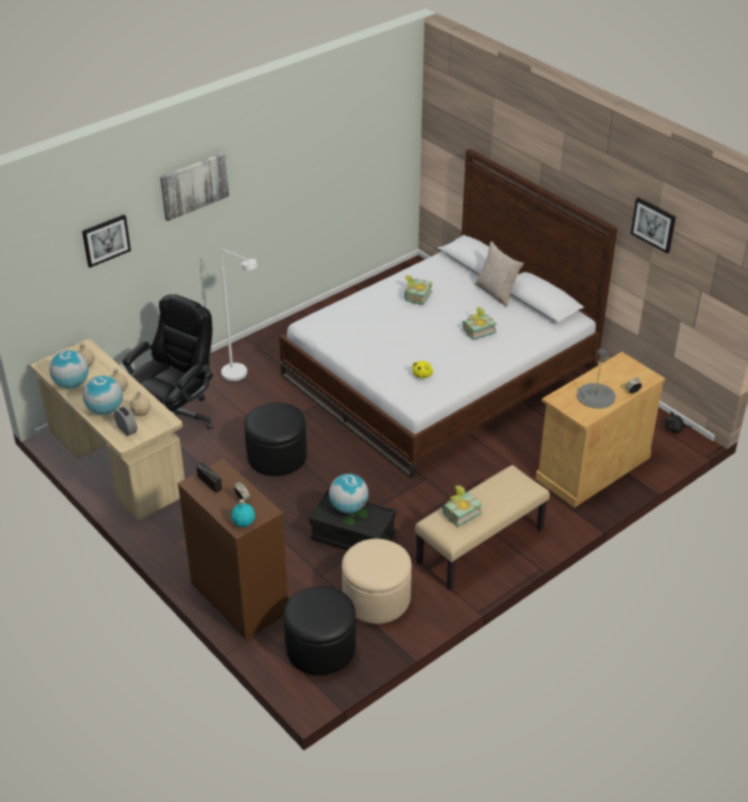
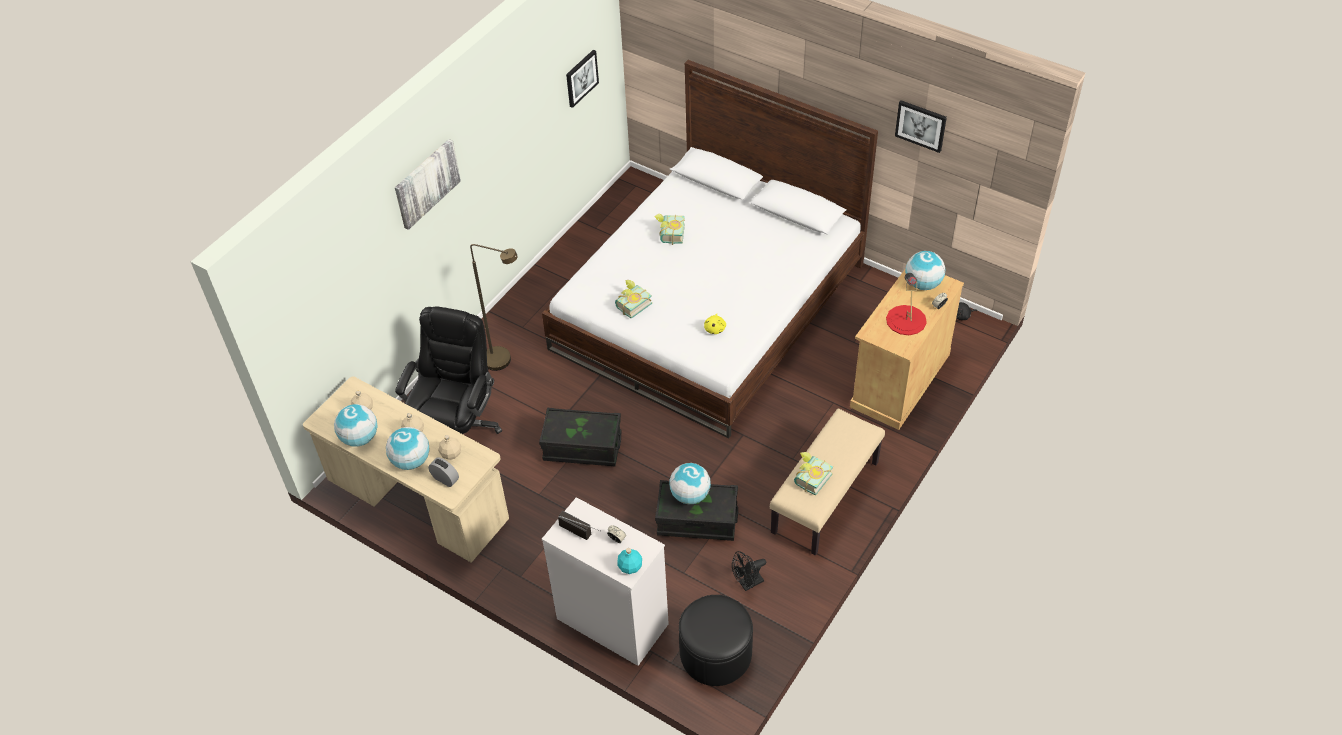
camera: 15 degrees left, 10 degrees up
picture [82,215,131,268] -> picture moved to [566,50,599,108]
brown dresser [177,459,288,639] -> white dresser [542,497,669,666]
white floor lamp [221,249,258,382] -> brown floor lamp [470,244,518,371]
black ottoman [244,402,307,476] -> black storage box [539,408,622,466]
beige ottoman [342,539,412,624] -> black fan [732,551,766,591]
book [463,307,497,340] -> book moved to [615,280,652,319]
beige pillow [475,241,524,307] -> none
grey table lamp [576,347,616,409] -> red table lamp [886,273,927,335]
none -> globe [905,251,945,290]

